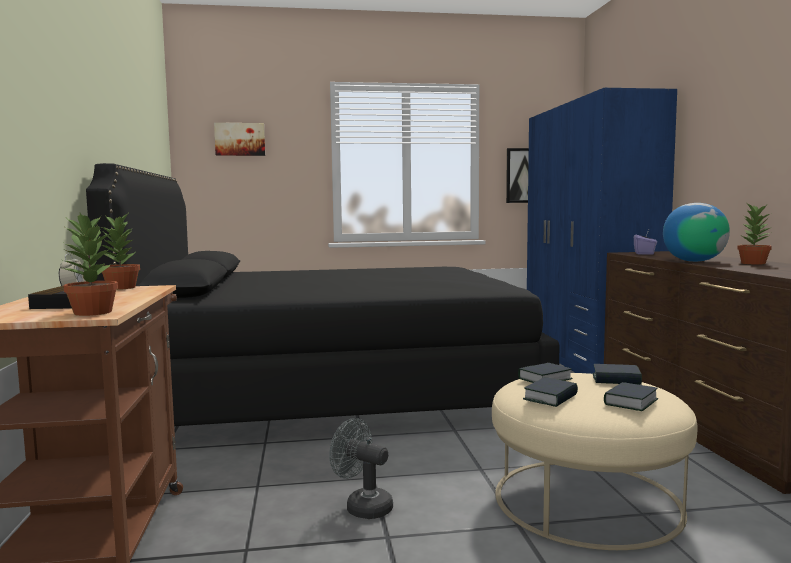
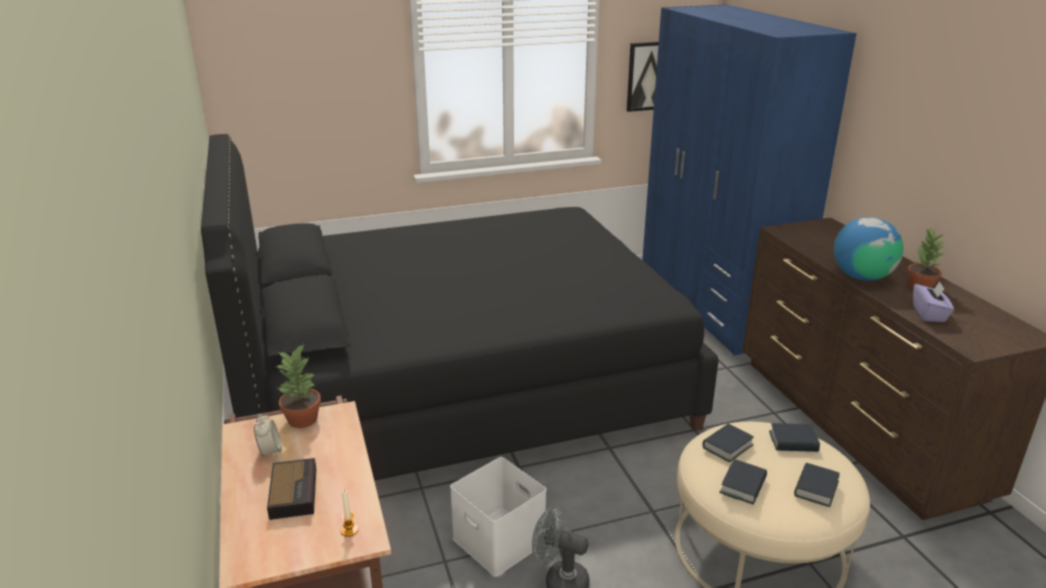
camera: 10 degrees left, 20 degrees up
potted plant [63,213,118,316] -> candle [340,490,358,537]
picture [214,123,265,156] -> none
purple tissue box [634,230,657,255] -> purple tissue box moved to [913,281,954,322]
none -> white storage box [450,457,547,577]

